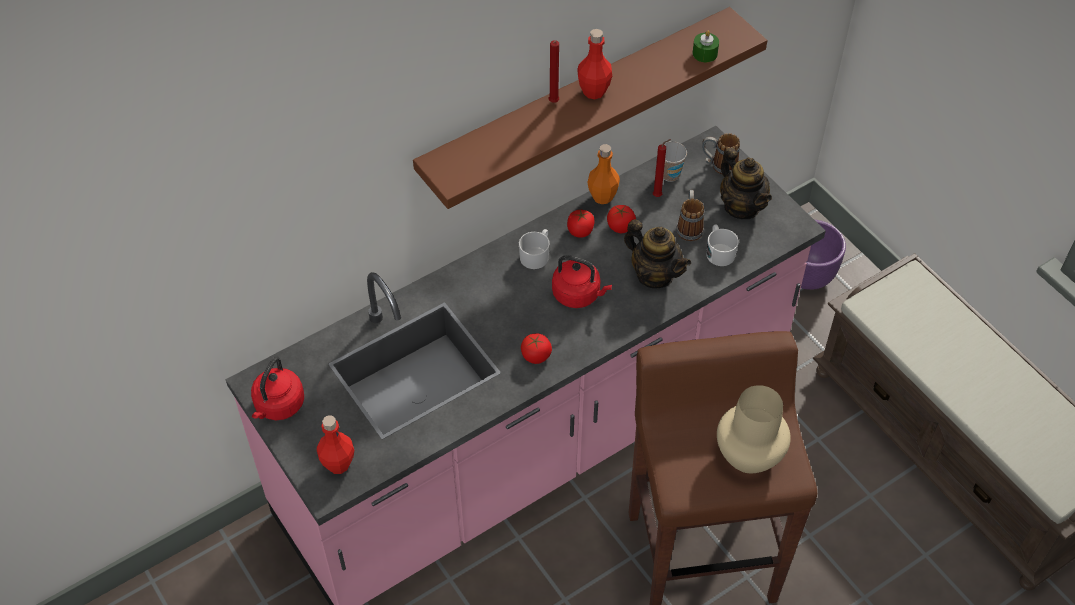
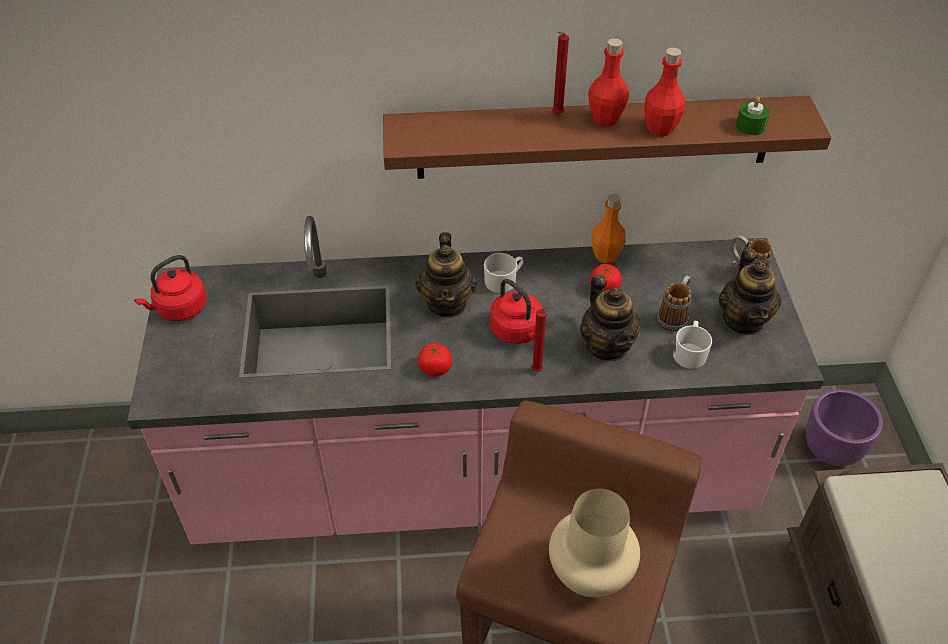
camera: 30 degrees right, 5 degrees down
red bottle [317,415,354,474] -> red bottle moved to [644,48,685,136]
tomato [567,210,595,238] -> none
red candle [653,139,671,197] -> red candle moved to [531,307,553,372]
cup [663,141,687,182] -> none
none -> teapot [415,233,477,318]

